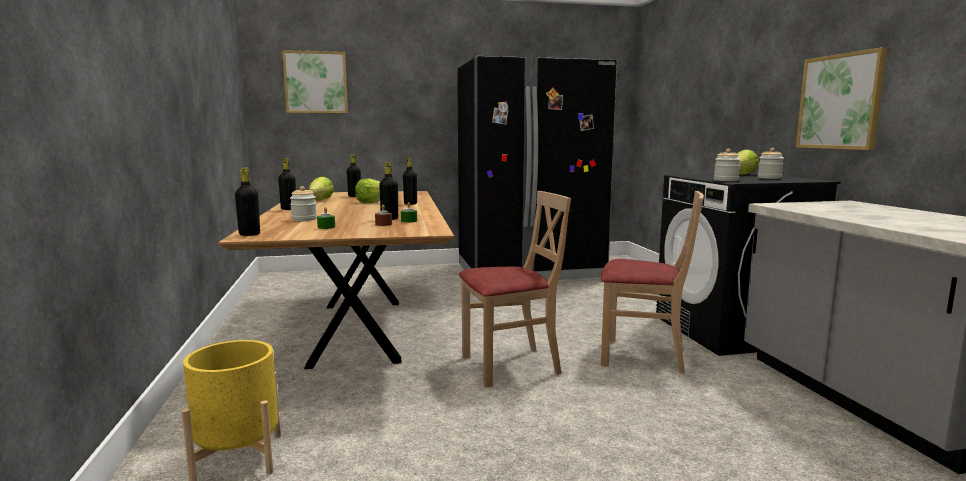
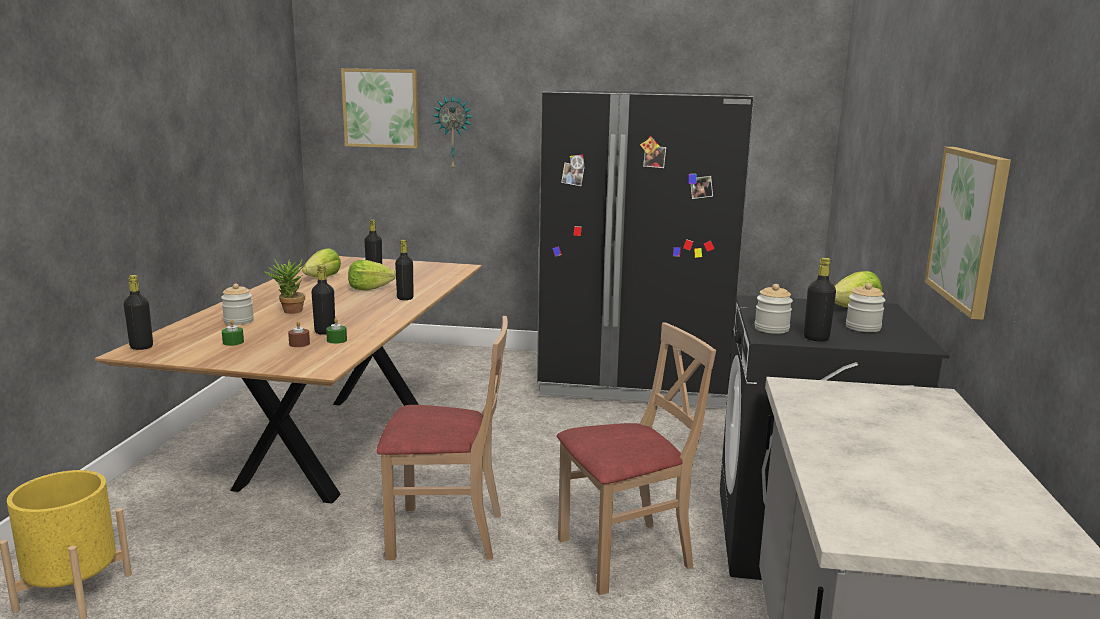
camera: 20 degrees right, 5 degrees up
black bottle [278,159,296,210] -> black bottle moved to [804,258,836,341]
beige chair [601,191,704,374] -> beige chair turned 60 degrees counterclockwise [557,322,716,595]
none -> potted plant [265,259,305,314]
none -> wall clock [433,94,472,171]

